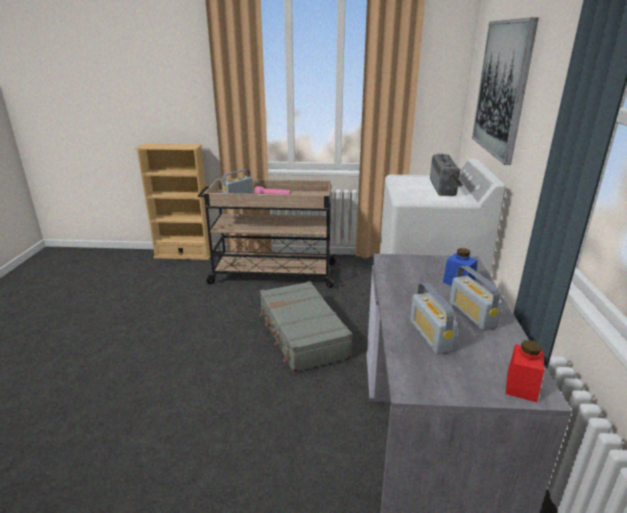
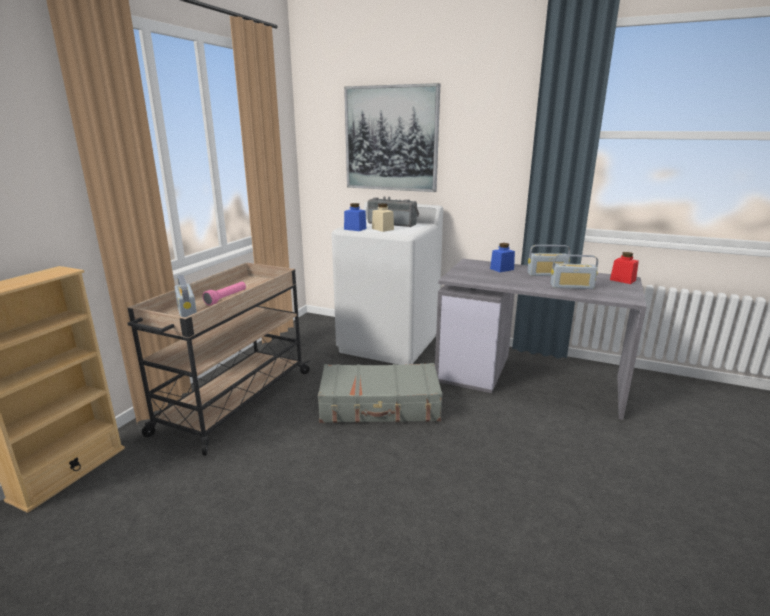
camera: 70 degrees left, 5 degrees down
none -> blue jar [344,203,366,231]
none -> beige jar [372,203,394,232]

